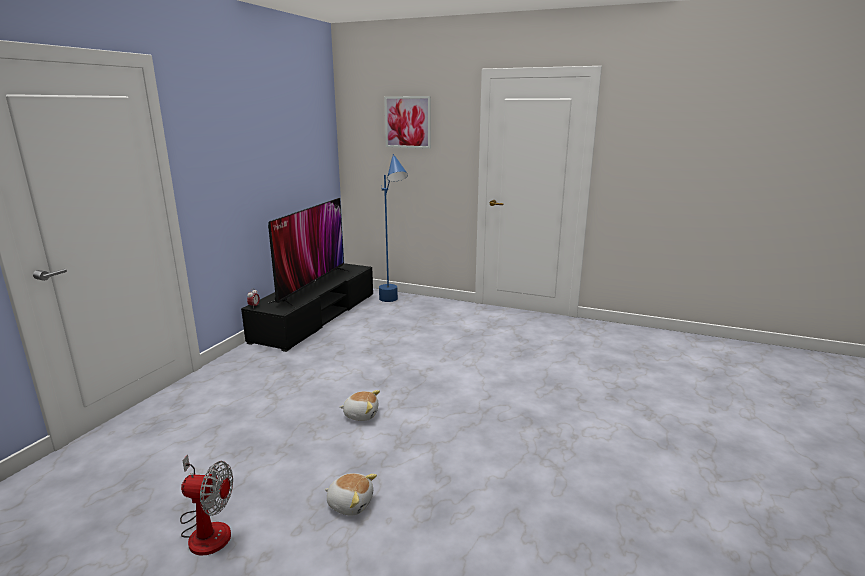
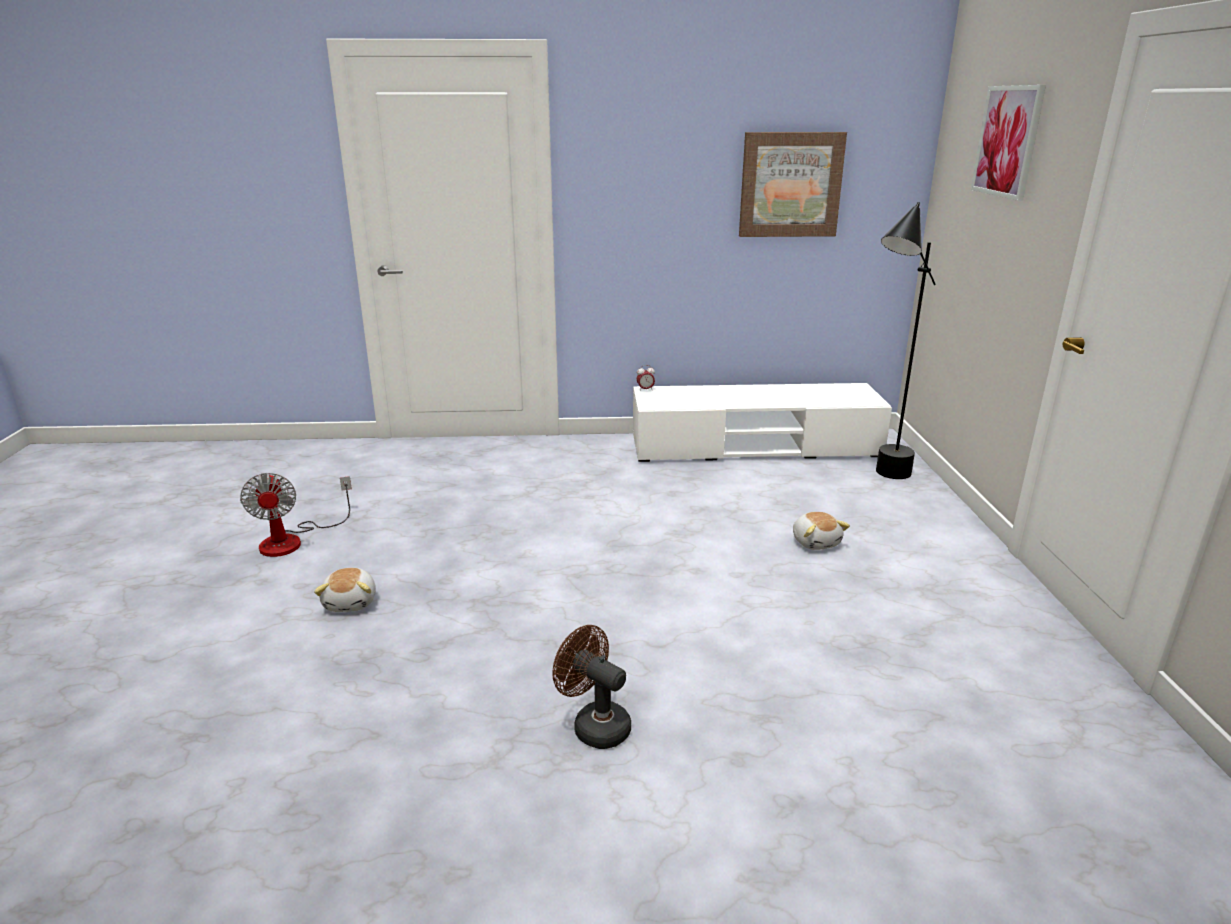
camera: 65 degrees right, 5 degrees up
black tv stand [241,263,373,352] -> white tv stand [633,383,892,462]
television [267,198,351,308] -> none
plush toy [339,390,380,421] -> plush toy moved to [793,512,850,550]
blue floor lamp [379,154,408,302] -> black floor lamp [876,202,936,479]
none -> brown fan [552,625,631,749]
none -> picture [739,132,847,237]

